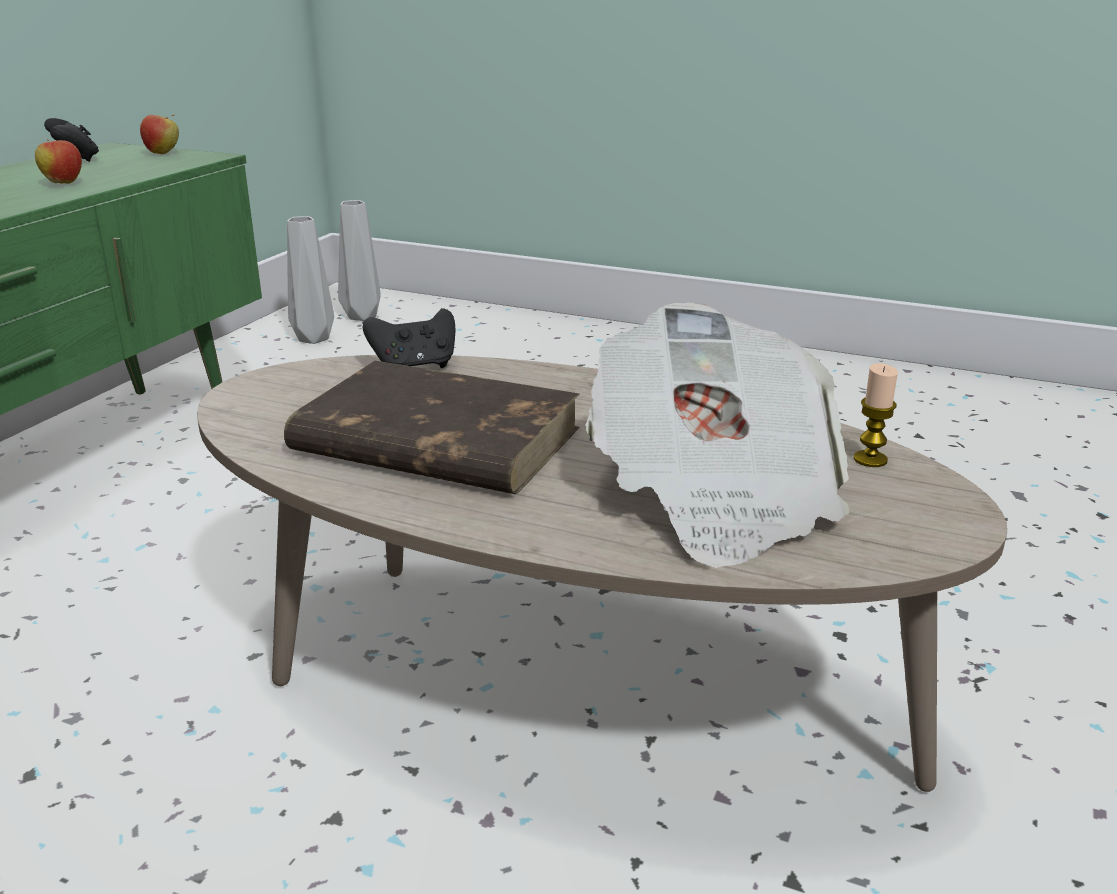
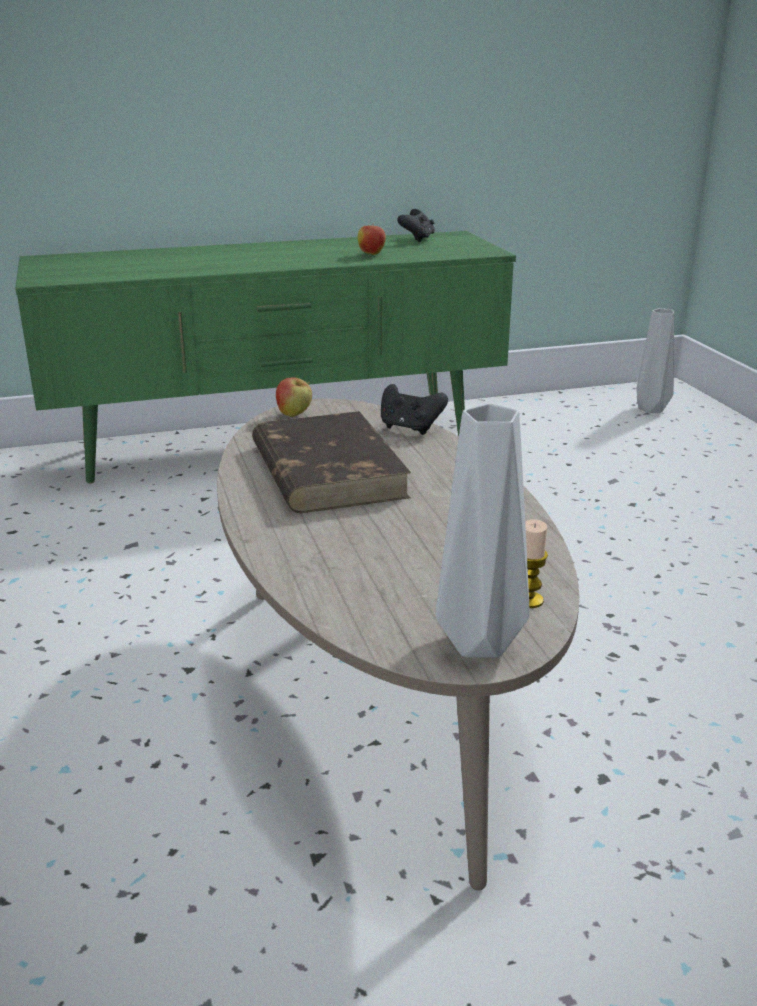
camera: 50 degrees right, 0 degrees up
apple [140,114,179,154] -> apple moved to [276,378,312,417]
grey vase [287,216,334,344] -> grey vase moved to [436,403,529,658]
newspaper [585,302,849,568] -> none

